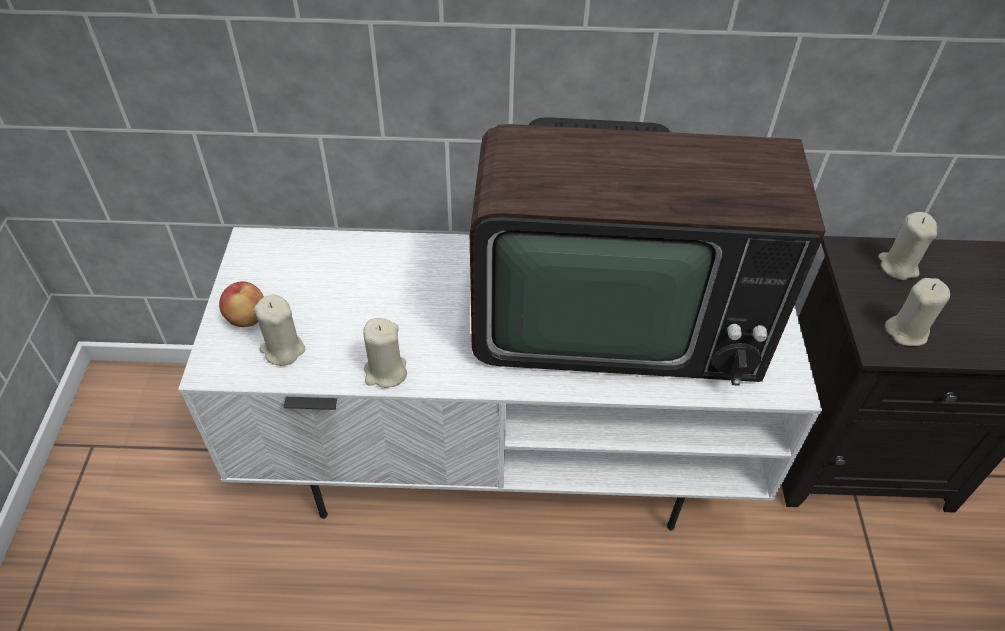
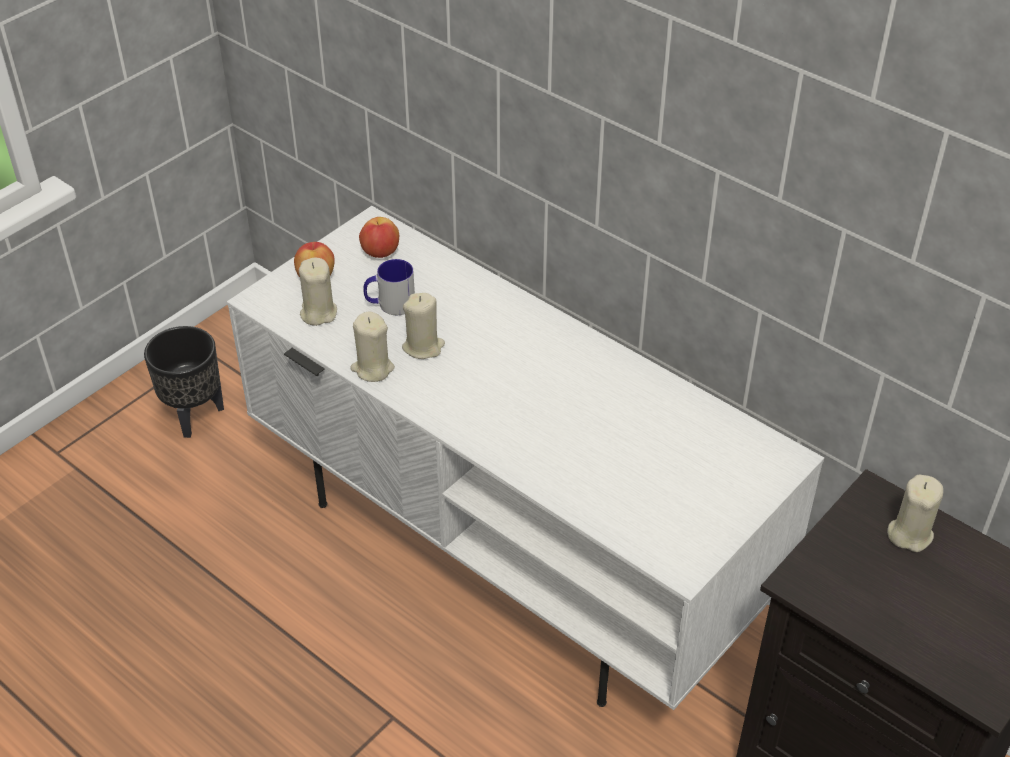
camera: 40 degrees right, 5 degrees down
television [470,117,826,386] -> none
beige candle [885,278,950,346] -> beige candle moved to [402,293,445,359]
none -> black planter [144,326,224,438]
none -> apple [359,217,399,258]
none -> mug [363,259,415,315]

